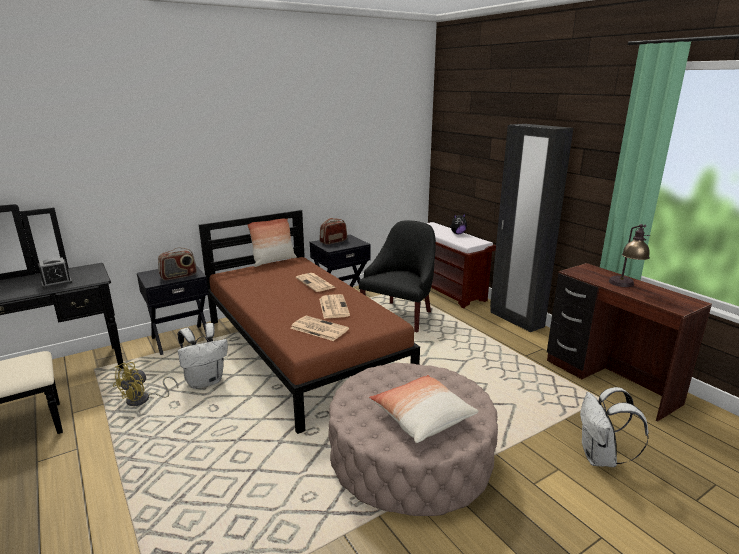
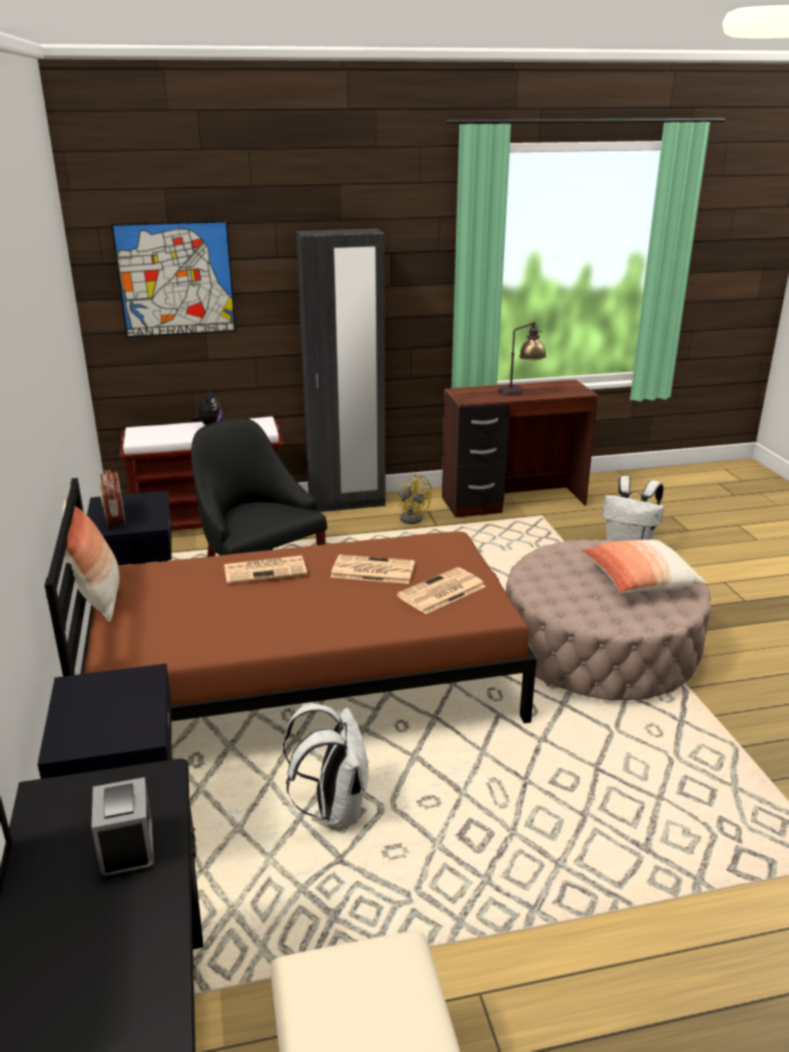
camera: 70 degrees left, 5 degrees up
yellow fan [113,362,178,406] -> yellow fan moved to [398,474,432,524]
radio [158,248,197,280] -> none
none -> picture [111,220,236,338]

